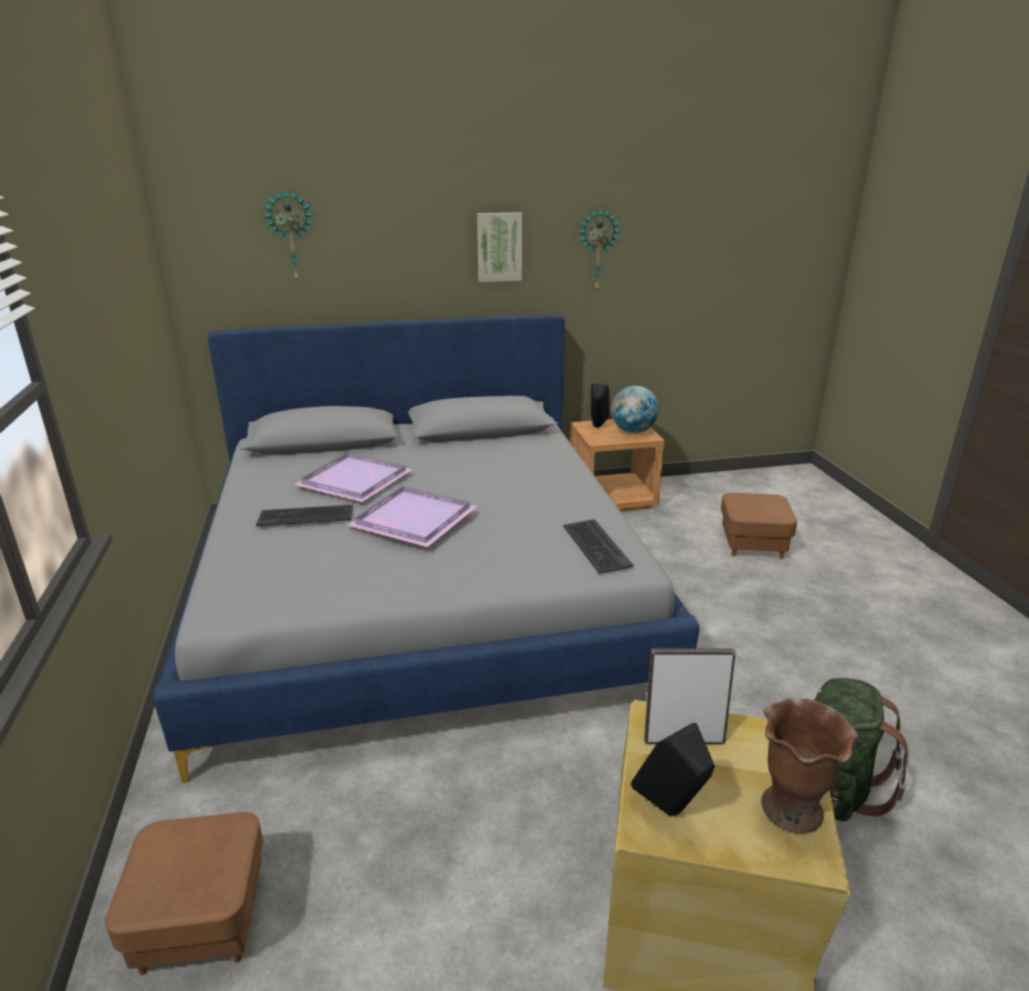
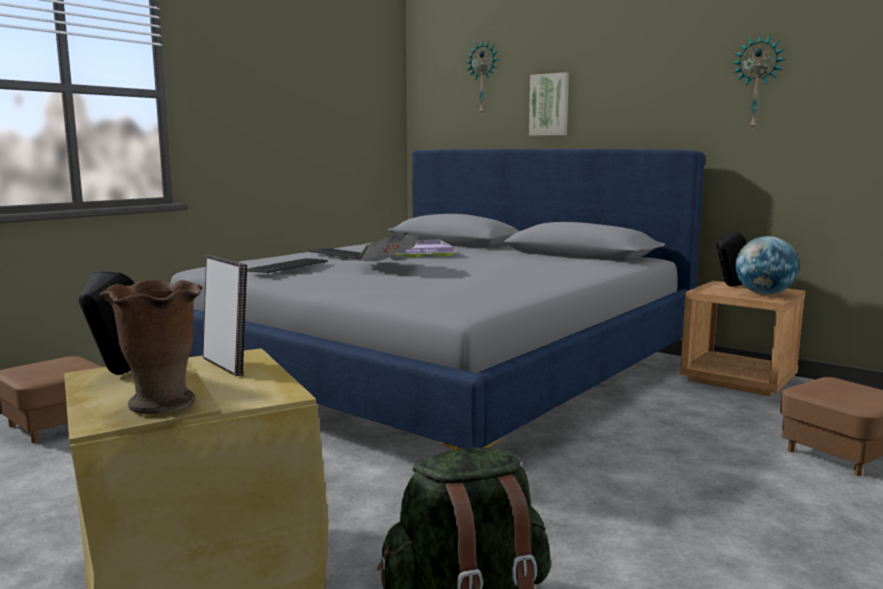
camera: 50 degrees right, 15 degrees down
purple tray [348,486,477,547] -> newspaper [357,232,419,262]
picture [477,212,522,282] -> picture moved to [529,72,569,136]
keyboard [563,519,633,574] -> keyboard moved to [247,258,328,274]

